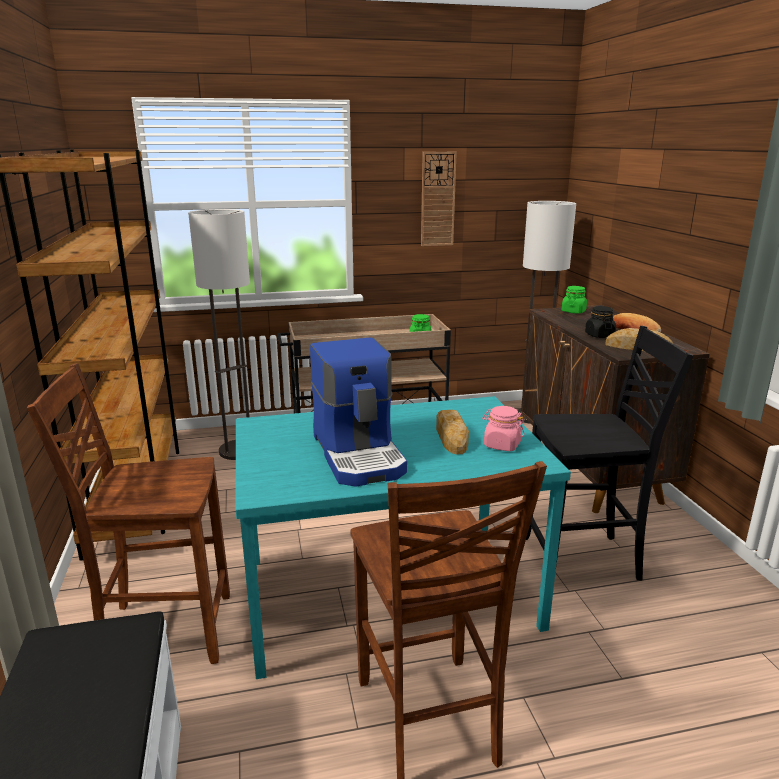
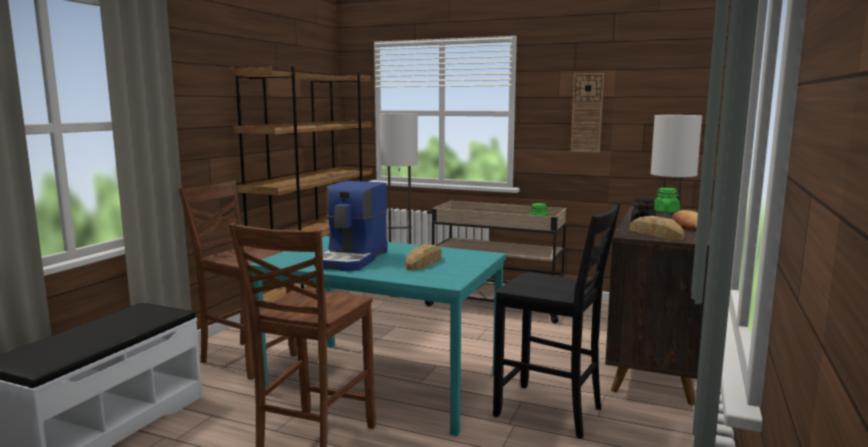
camera: 35 degrees right, 10 degrees down
pink jar [482,406,524,451] -> none

